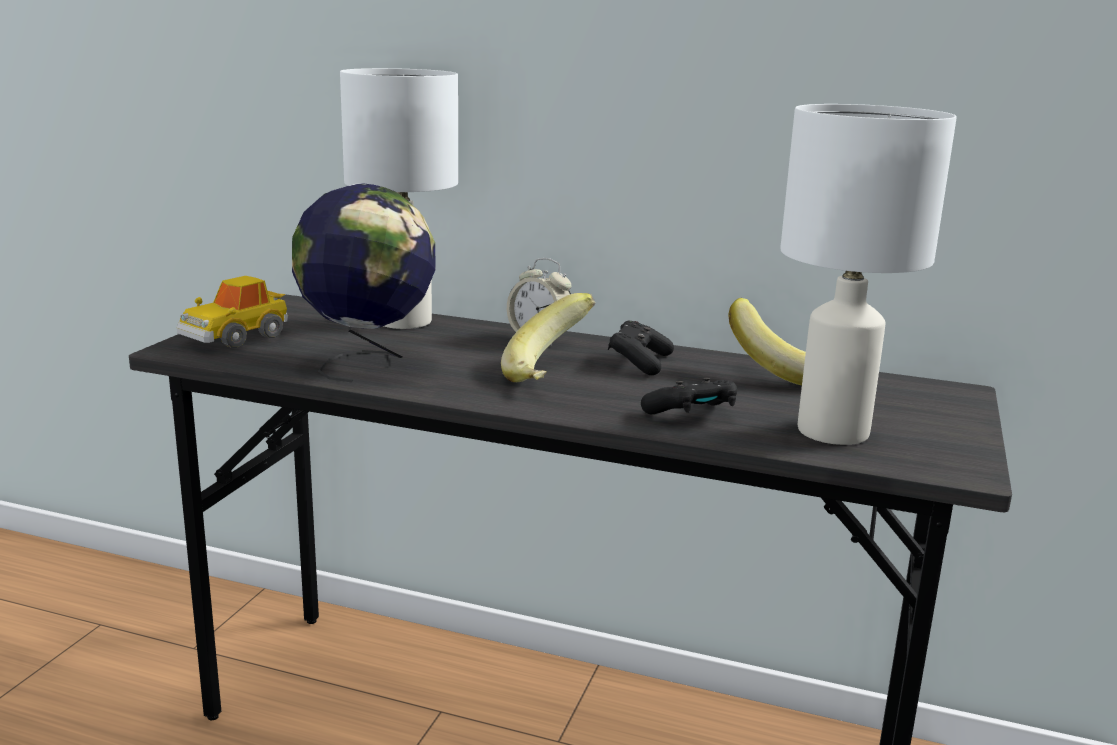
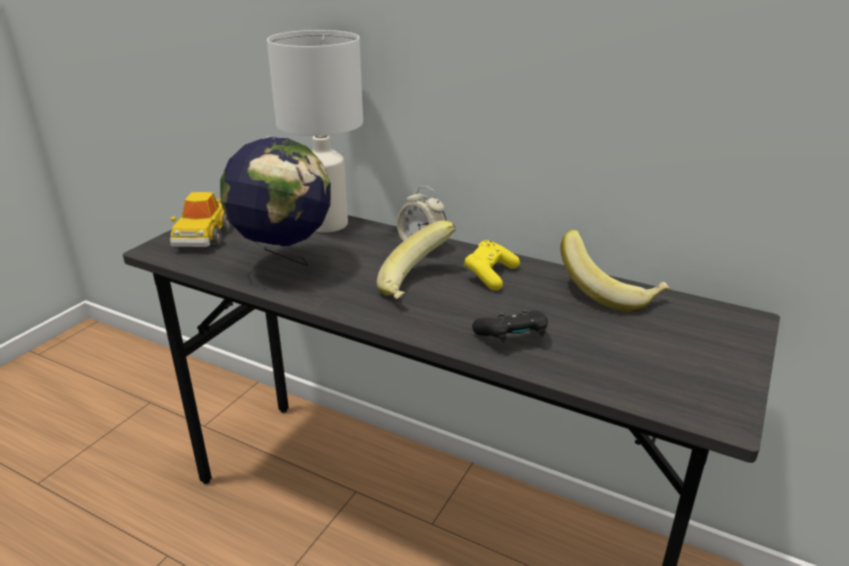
camera: 10 degrees right, 10 degrees up
toy car [177,276,288,348] -> toy car turned 45 degrees counterclockwise [170,192,230,247]
black game controller [608,321,674,375] -> yellow game controller [464,240,520,290]
white table lamp [780,104,957,445] -> none

